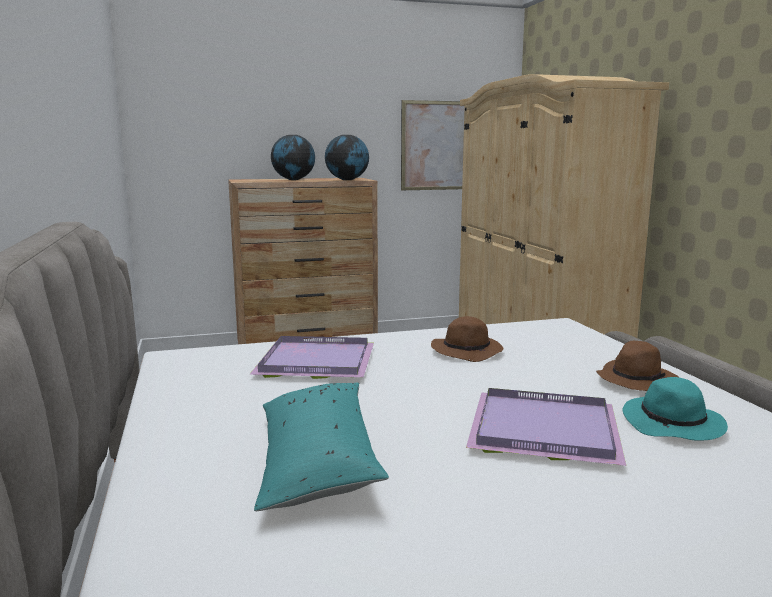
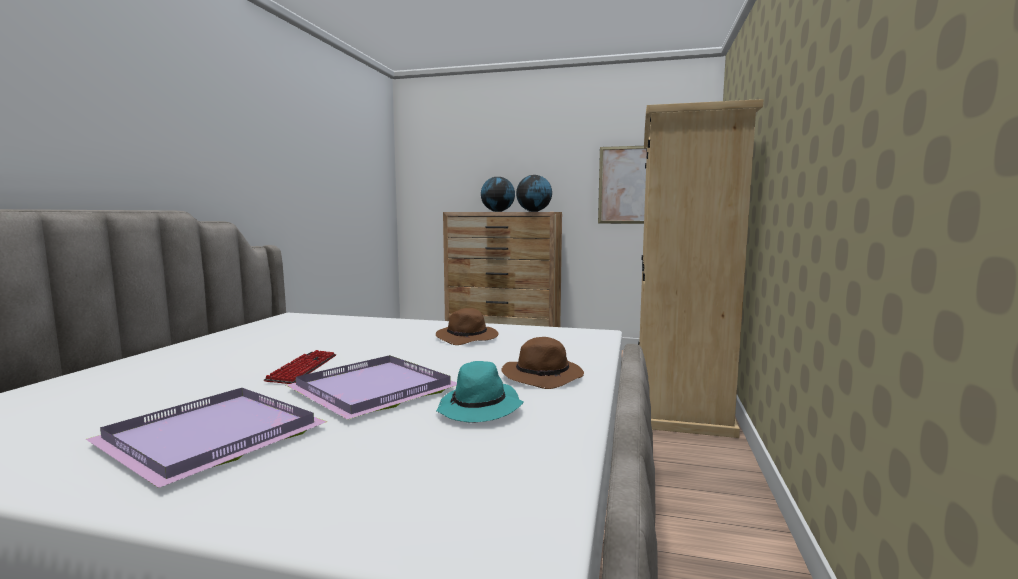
camera: 30 degrees right, 5 degrees down
purple tray [249,336,374,379] -> purple tray moved to [86,388,327,488]
turquoise pillow [254,383,389,511] -> none
none -> keyboard [264,350,336,384]

